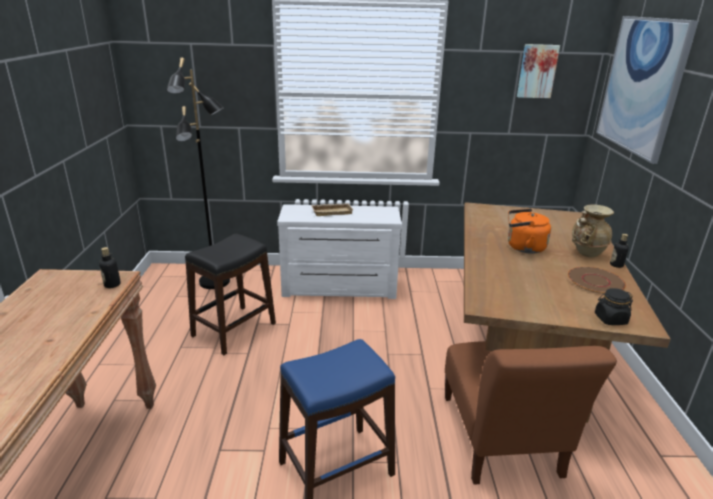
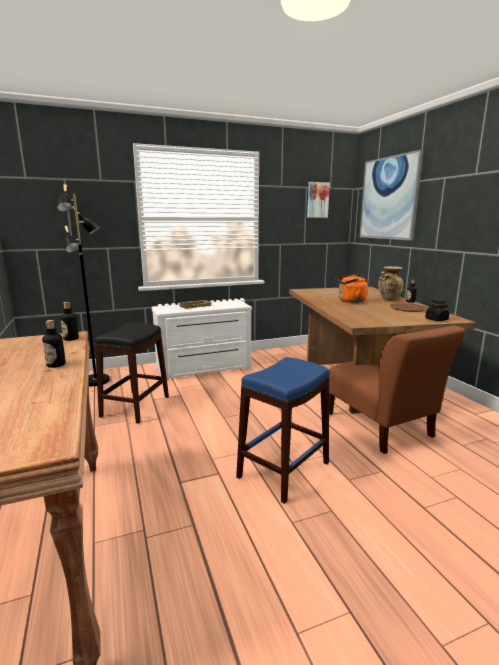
camera: 20 degrees left, 10 degrees down
none -> bottle [42,320,66,368]

